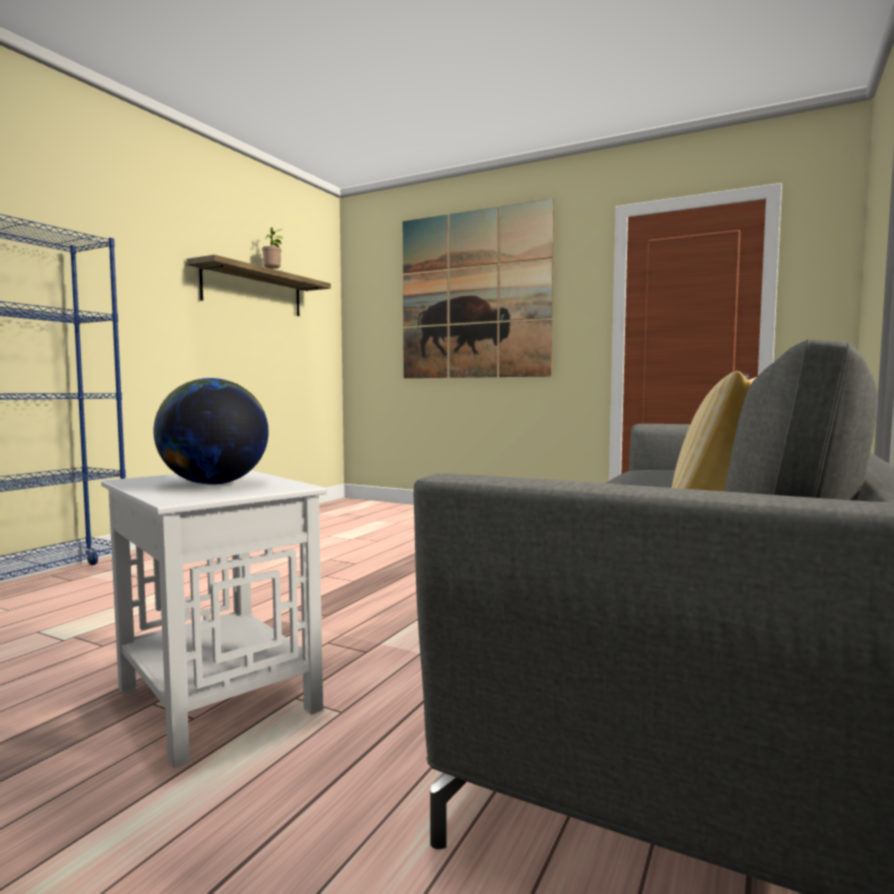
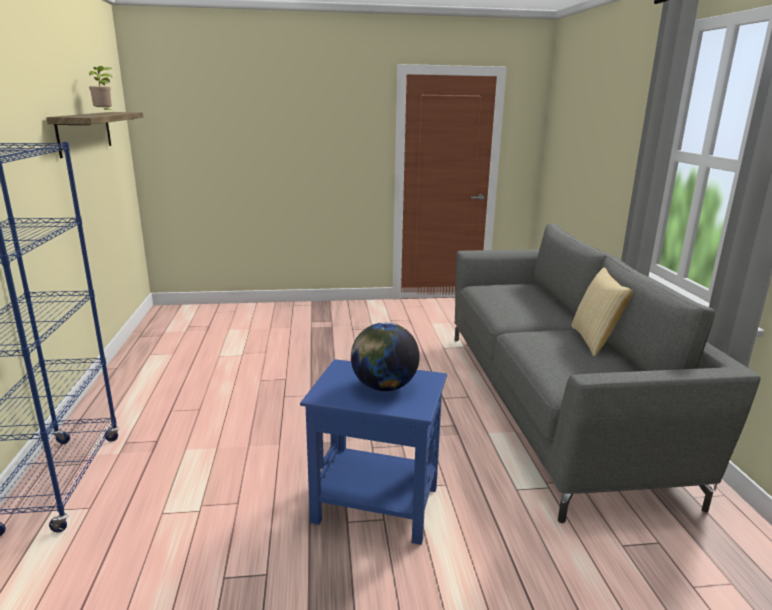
camera: 35 degrees left, 15 degrees up
white side table [101,470,327,768] -> blue side table [300,359,447,545]
picture [403,198,554,378] -> none

